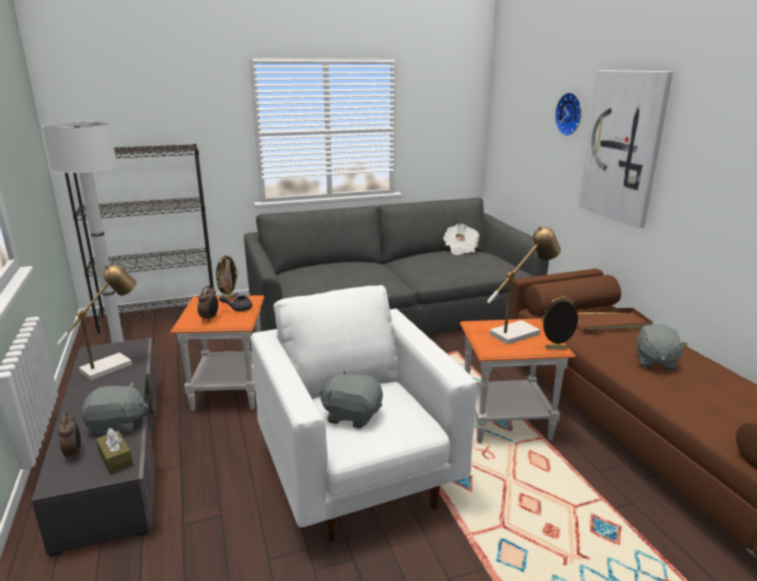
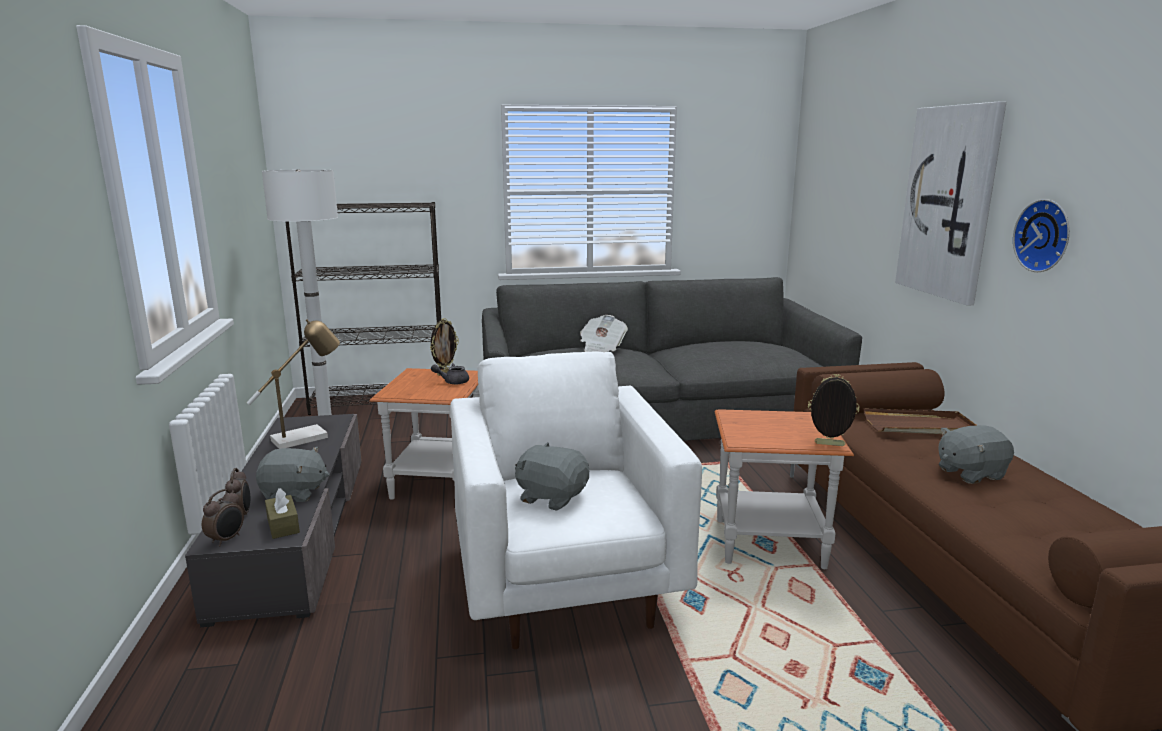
camera: 10 degrees right, 5 degrees down
alarm clock [198,286,218,322] -> alarm clock moved to [202,489,244,547]
newspaper [443,224,480,255] -> newspaper moved to [580,315,628,352]
table lamp [487,226,561,344] -> none
wall clock [555,92,582,136] -> wall clock moved to [1013,199,1070,272]
grey plush toy [637,324,688,371] -> grey plush toy turned 45 degrees clockwise [938,425,1014,484]

